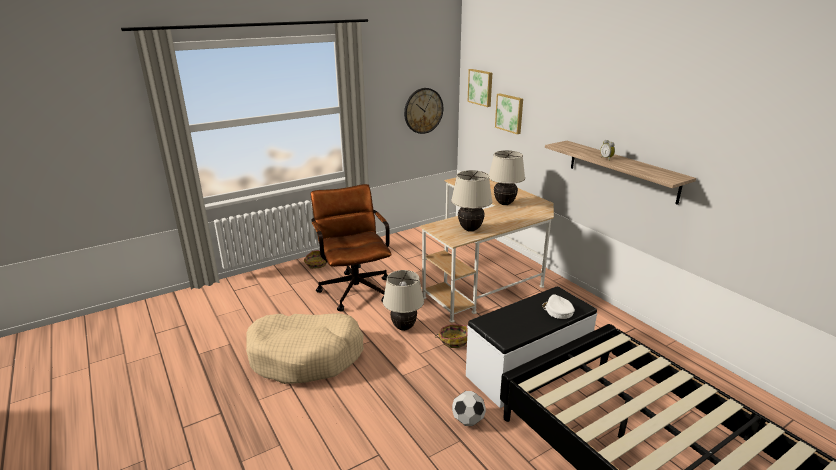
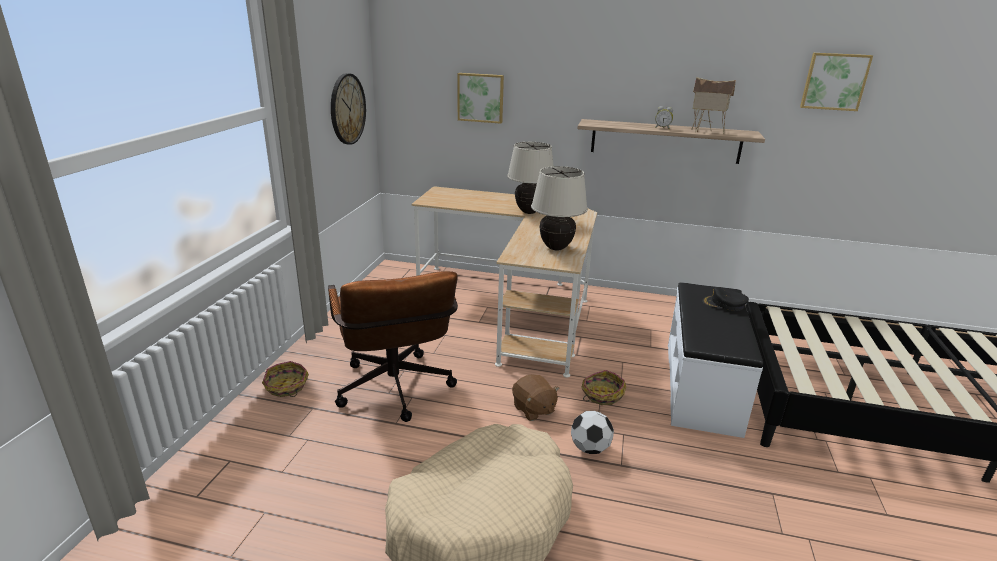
camera: 45 degrees left, 0 degrees up
brown office chair [311,184,391,312] -> brown office chair turned 135 degrees counterclockwise [328,271,458,422]
beige table lamp [383,270,424,331] -> brown plush toy [512,375,559,421]
football [452,391,486,426] -> football moved to [571,411,614,454]
picture [468,69,492,107] -> picture moved to [800,53,873,111]
white cap [542,294,575,319] -> black cap [702,287,749,311]
none -> toy house [691,77,736,134]

